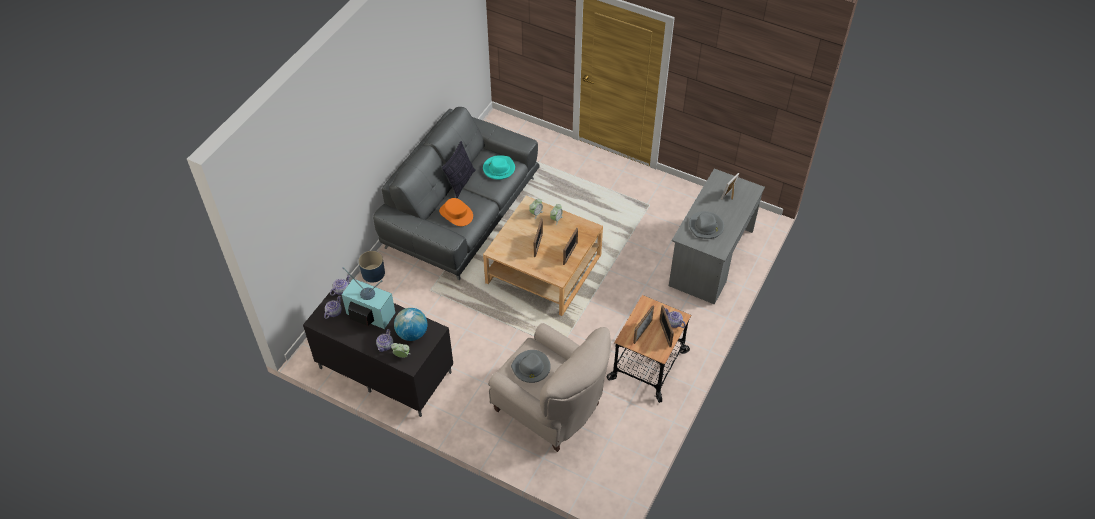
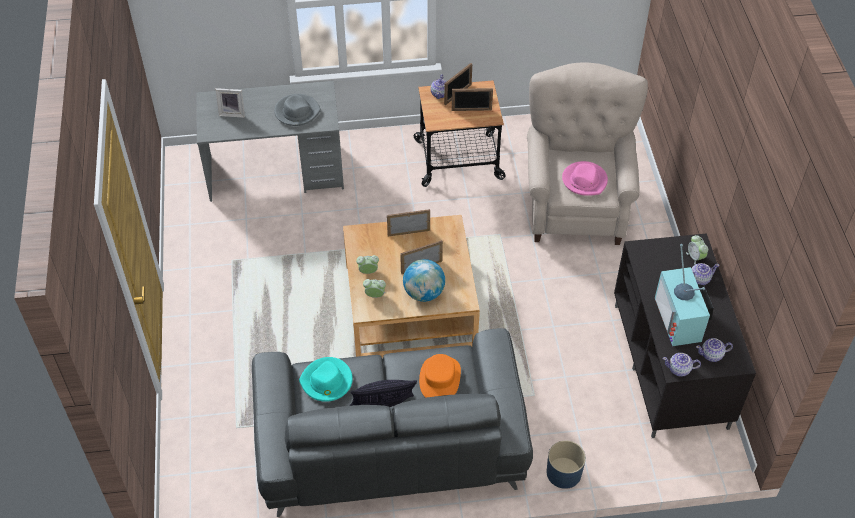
camera: 125 degrees left, 0 degrees up
globe [394,308,427,341] -> globe moved to [403,259,445,302]
grey hat [511,350,551,383] -> pink hat [562,161,608,196]

